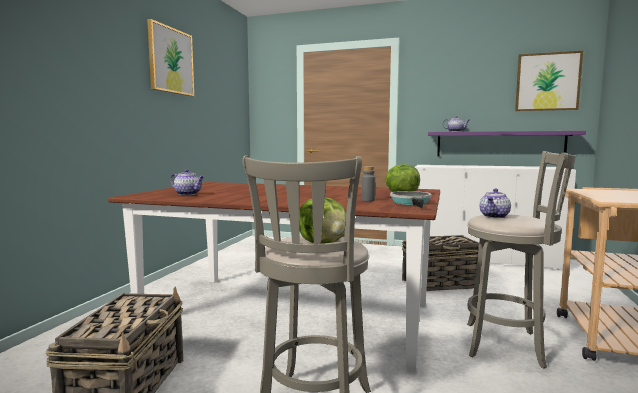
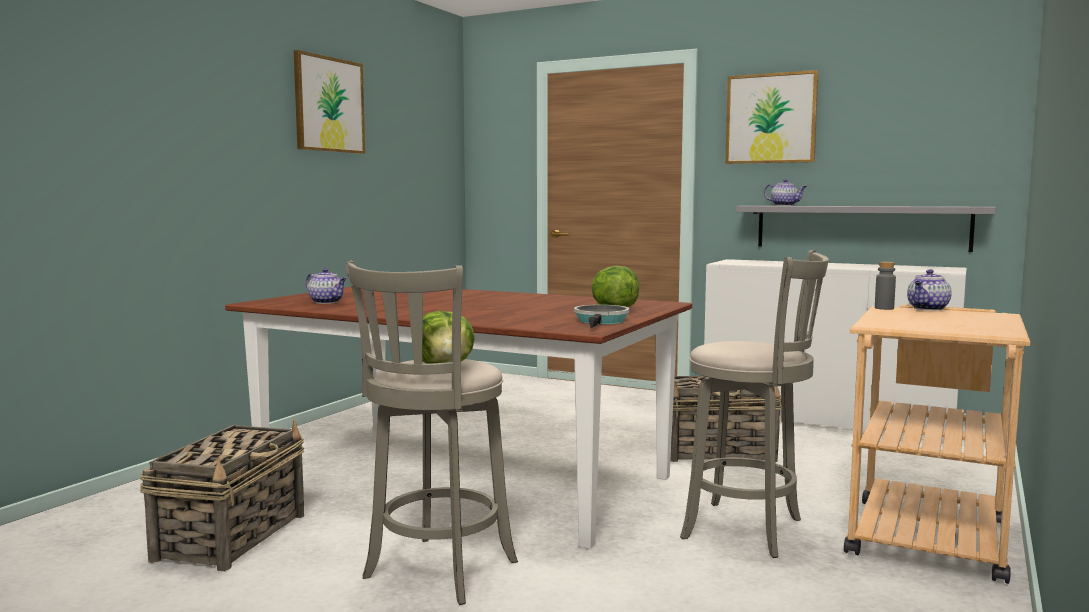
camera: 10 degrees right, 0 degrees up
grey bottle [362,166,375,201] -> grey bottle moved to [875,262,896,310]
purple shelf [428,131,586,157] -> grey shelf [736,206,996,252]
teapot [480,188,511,218] -> teapot moved to [907,269,952,310]
picture [515,51,583,111] -> picture moved to [725,70,819,164]

